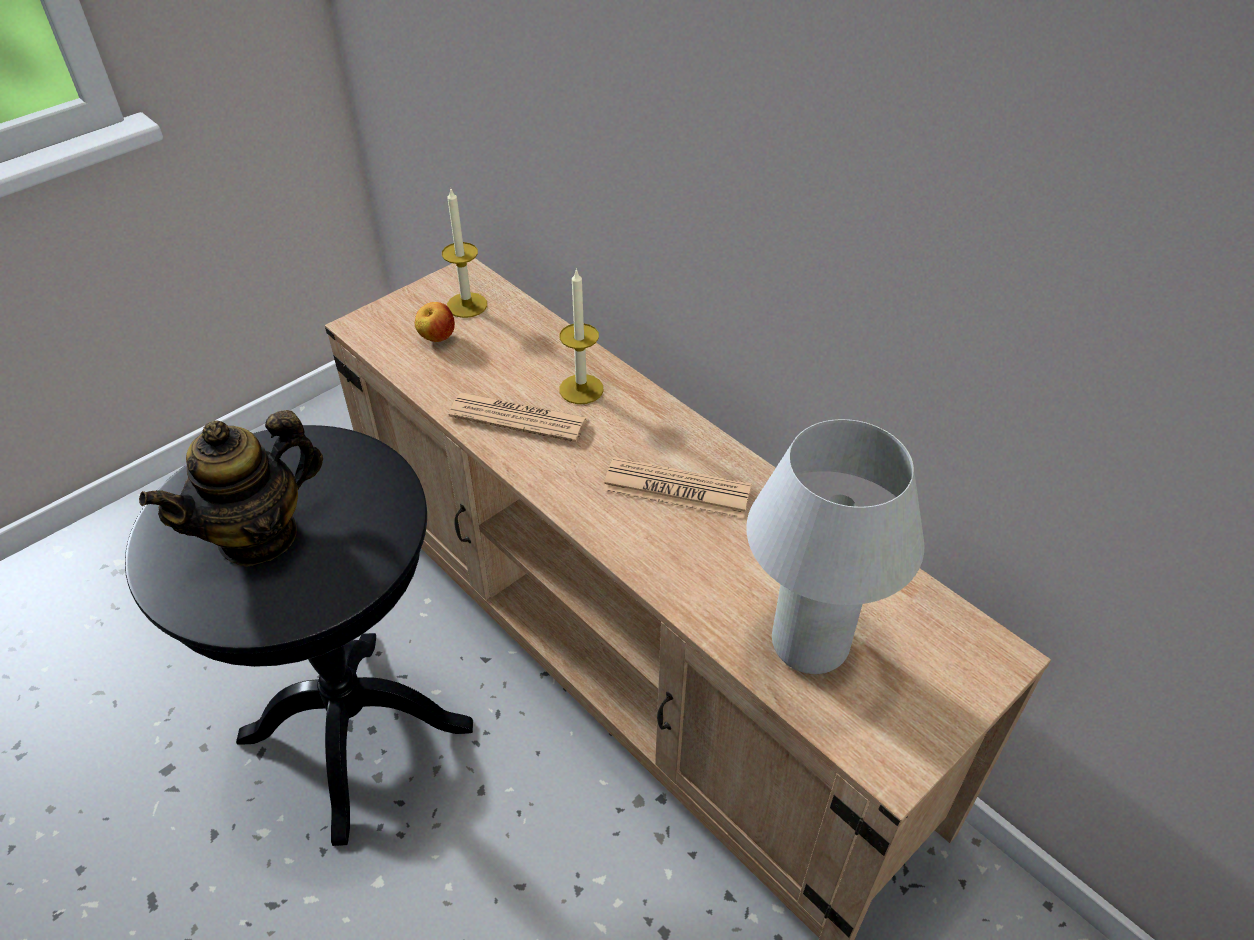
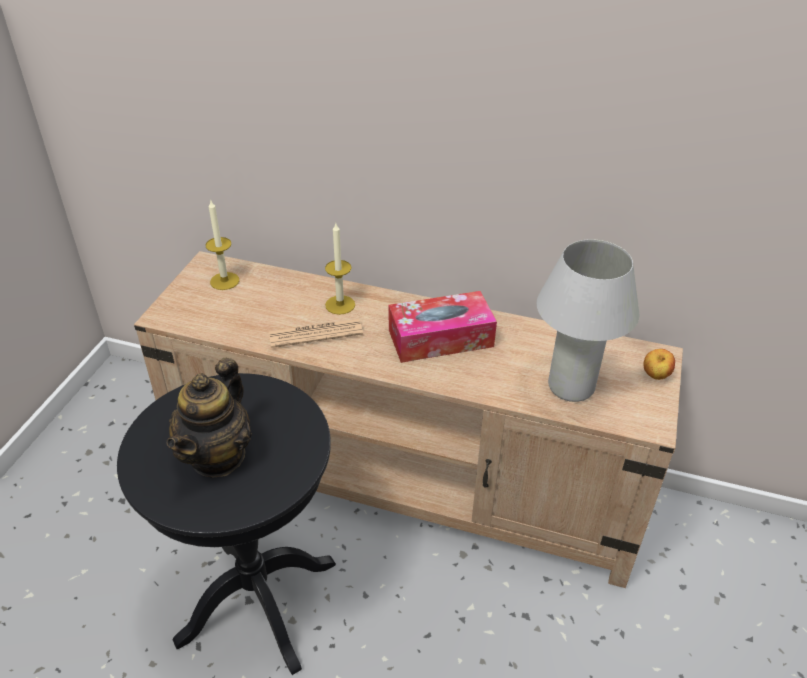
camera: 30 degrees left, 5 degrees down
apple [415,302,455,342] -> apple moved to [643,349,675,380]
newspaper [603,457,752,519] -> tissue box [389,291,497,363]

